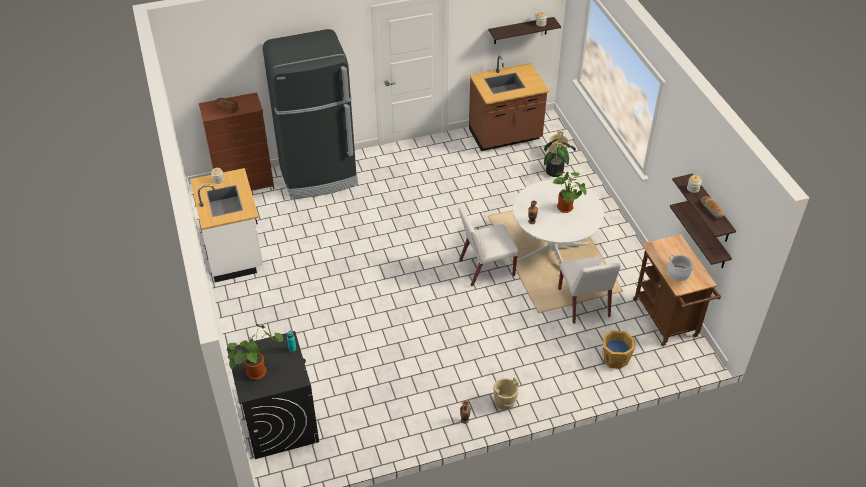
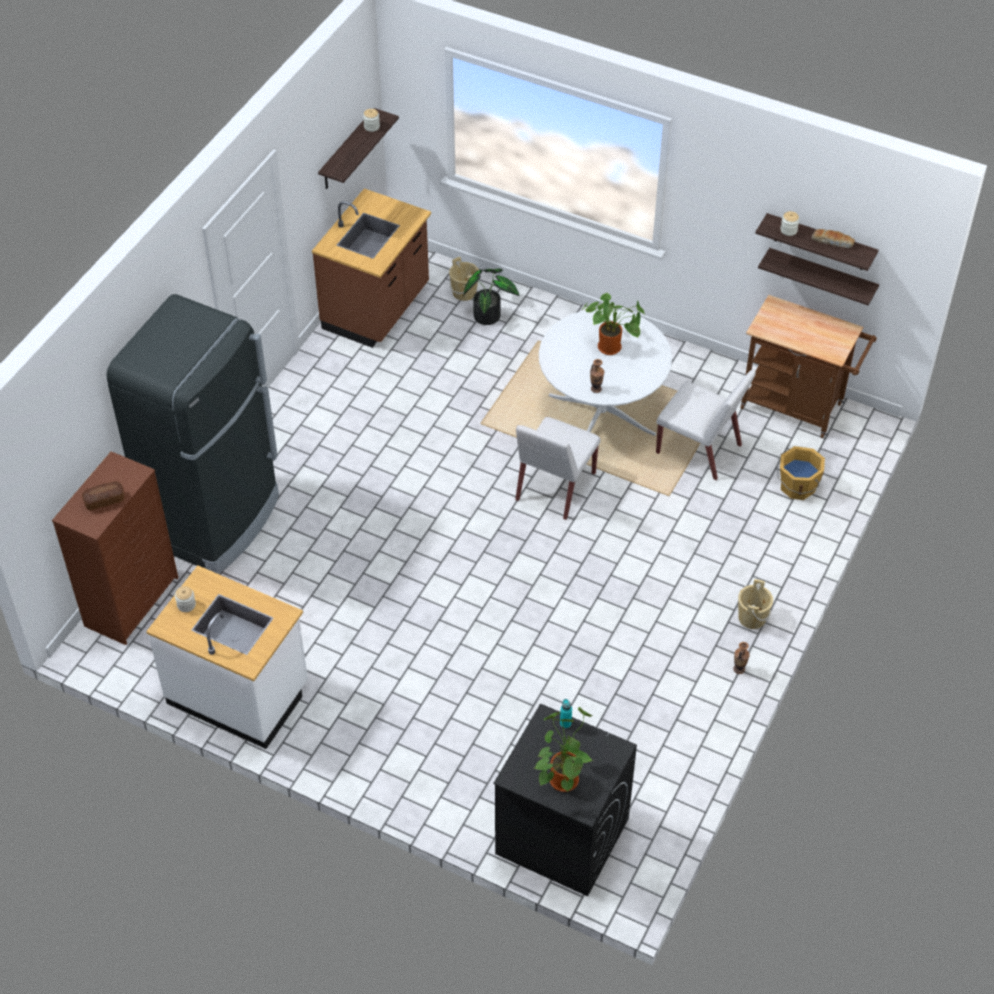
camera: 45 degrees left, 5 degrees up
cooking pot [667,255,694,281] -> none

